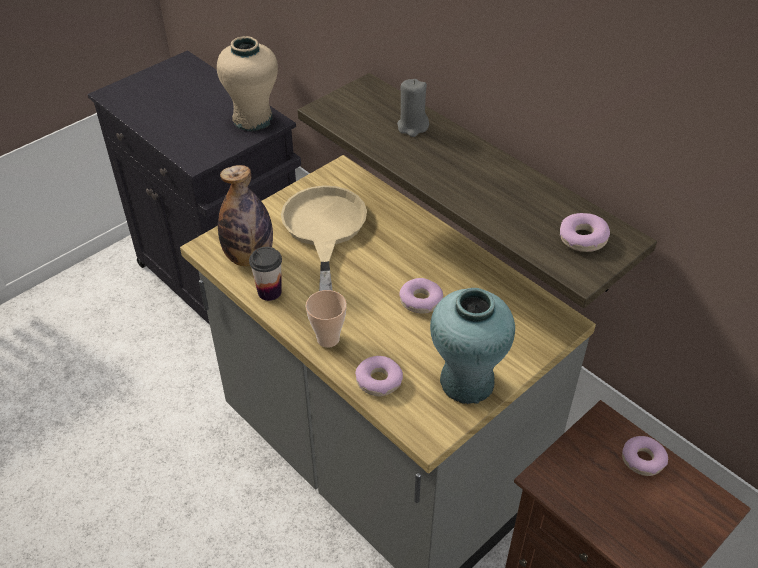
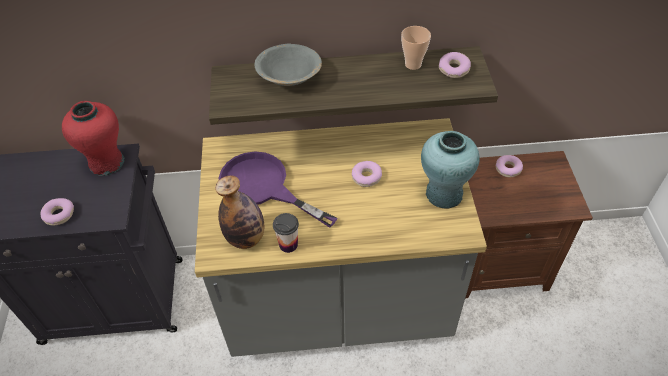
camera: 50 degrees left, 5 degrees up
beige vase [217,36,278,131] -> red vase [62,101,124,176]
beige frying pan [281,185,367,291] -> purple frying pan [219,151,338,228]
cup [306,290,347,348] -> cup moved to [401,26,431,70]
donut [355,356,403,397] -> donut moved to [40,198,74,225]
grey candle [397,79,429,137] -> grey bowl [254,44,322,86]

